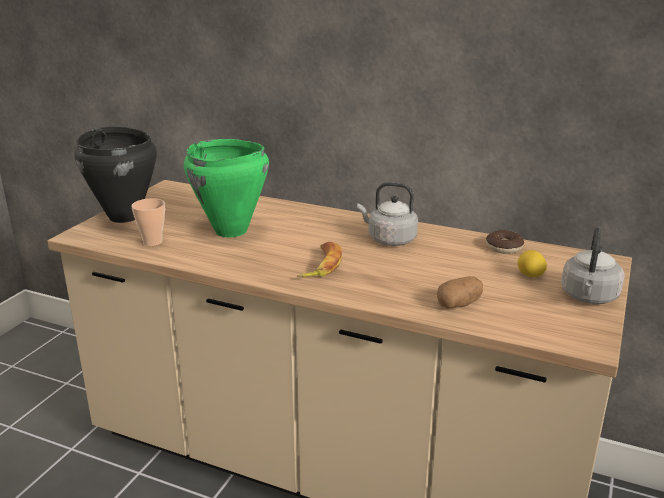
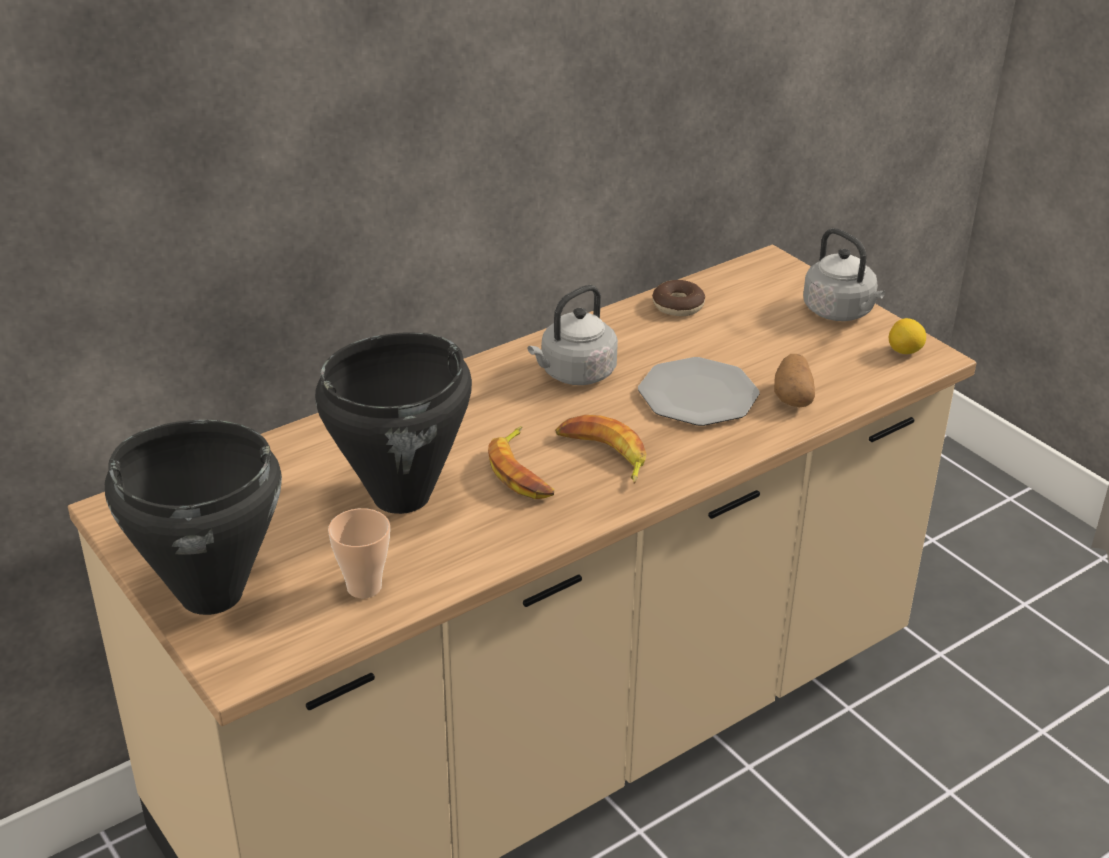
camera: 60 degrees left, 10 degrees up
green cooking pot [184,139,269,237] -> black cooking pot [315,332,472,514]
lemon [517,250,547,277] -> lemon moved to [889,318,926,354]
none -> banana [488,426,554,499]
none -> plate [638,357,760,426]

